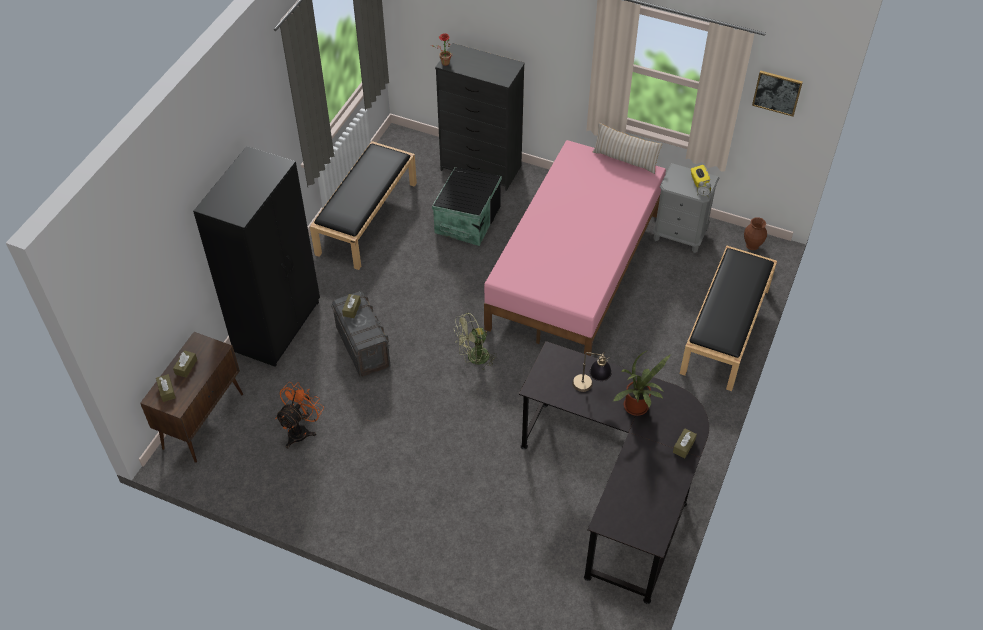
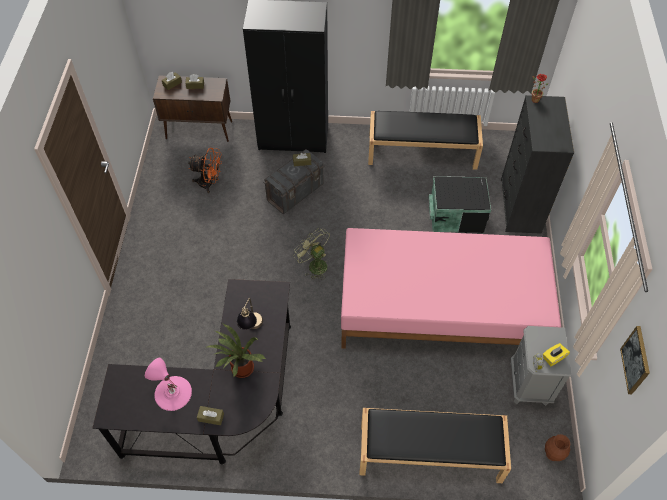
camera: 70 degrees right, 5 degrees up
beige pillow [593,123,662,174] -> none
none -> pink table lamp [145,358,192,411]

